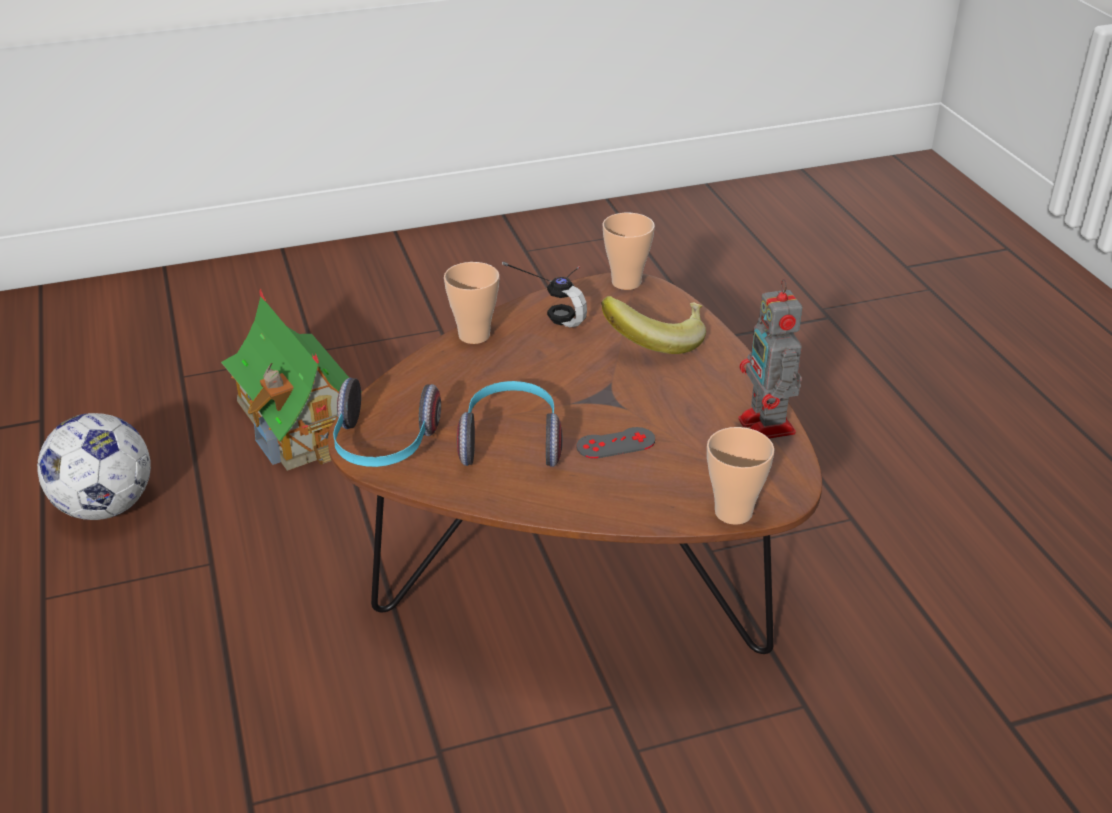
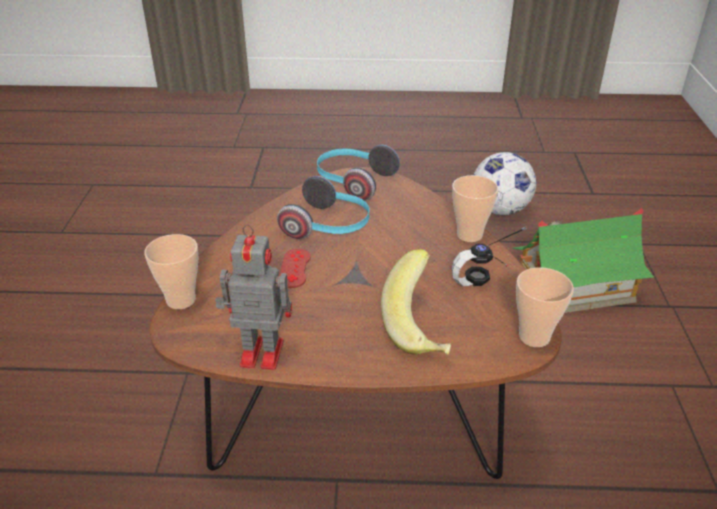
camera: 110 degrees right, 0 degrees up
grey game controller [577,427,655,459] -> red game controller [279,249,311,288]

